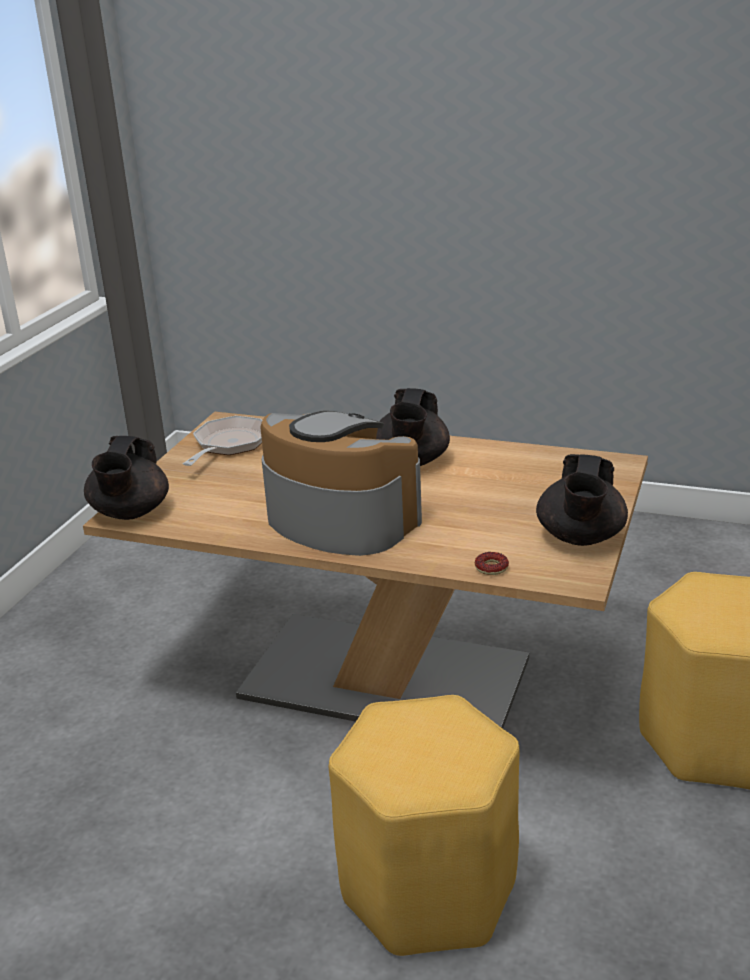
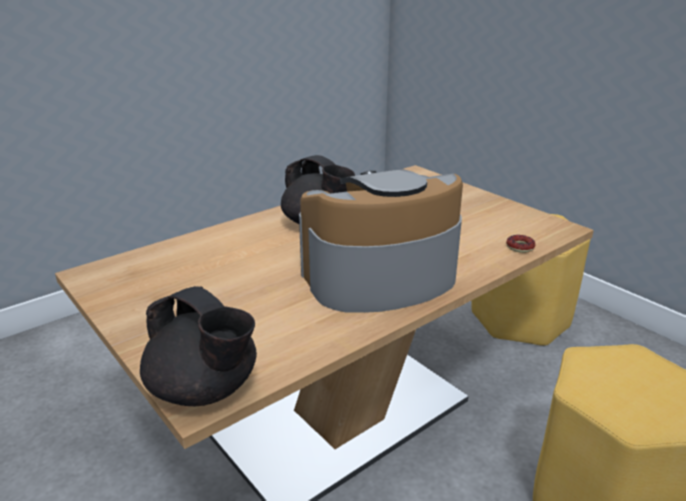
camera: 60 degrees left, 0 degrees up
frying pan [183,416,262,466] -> none
black teapot [536,454,628,546] -> none

